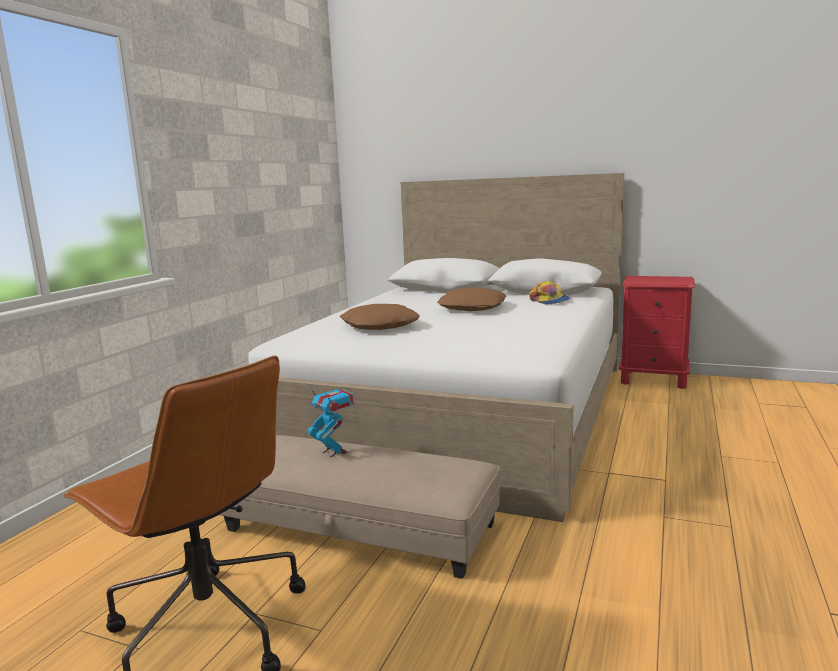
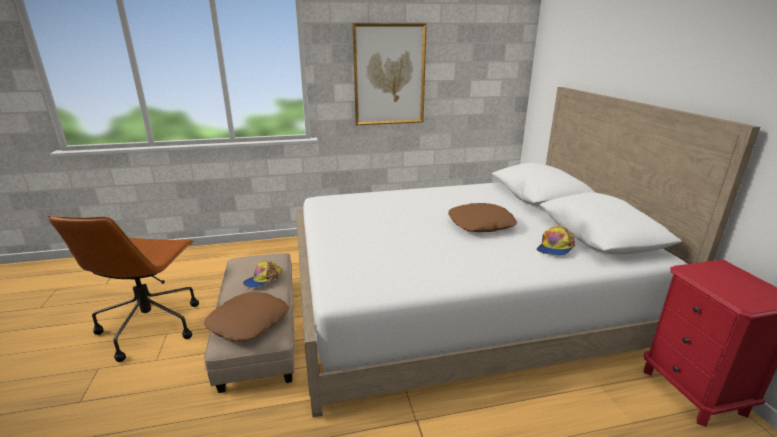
camera: 55 degrees right, 10 degrees up
toy robot [308,384,354,457] -> cap [243,260,282,288]
brown pillow [340,304,420,330] -> brown pillow moved to [204,292,289,341]
none -> picture [353,23,427,125]

